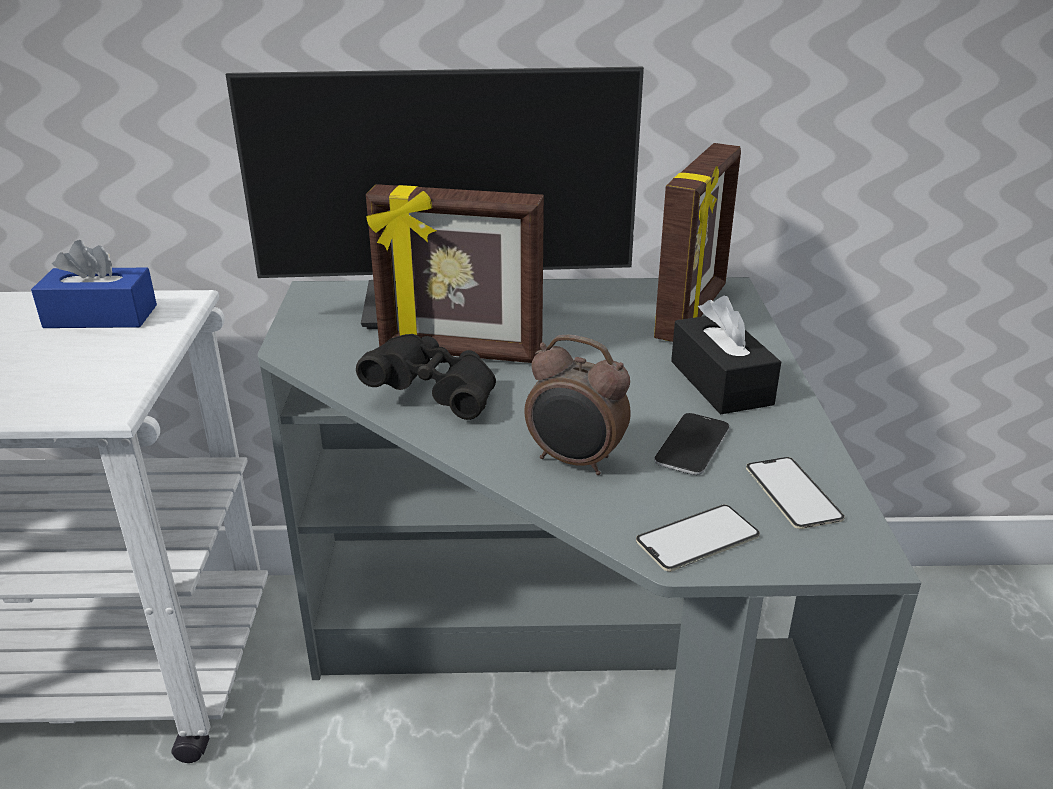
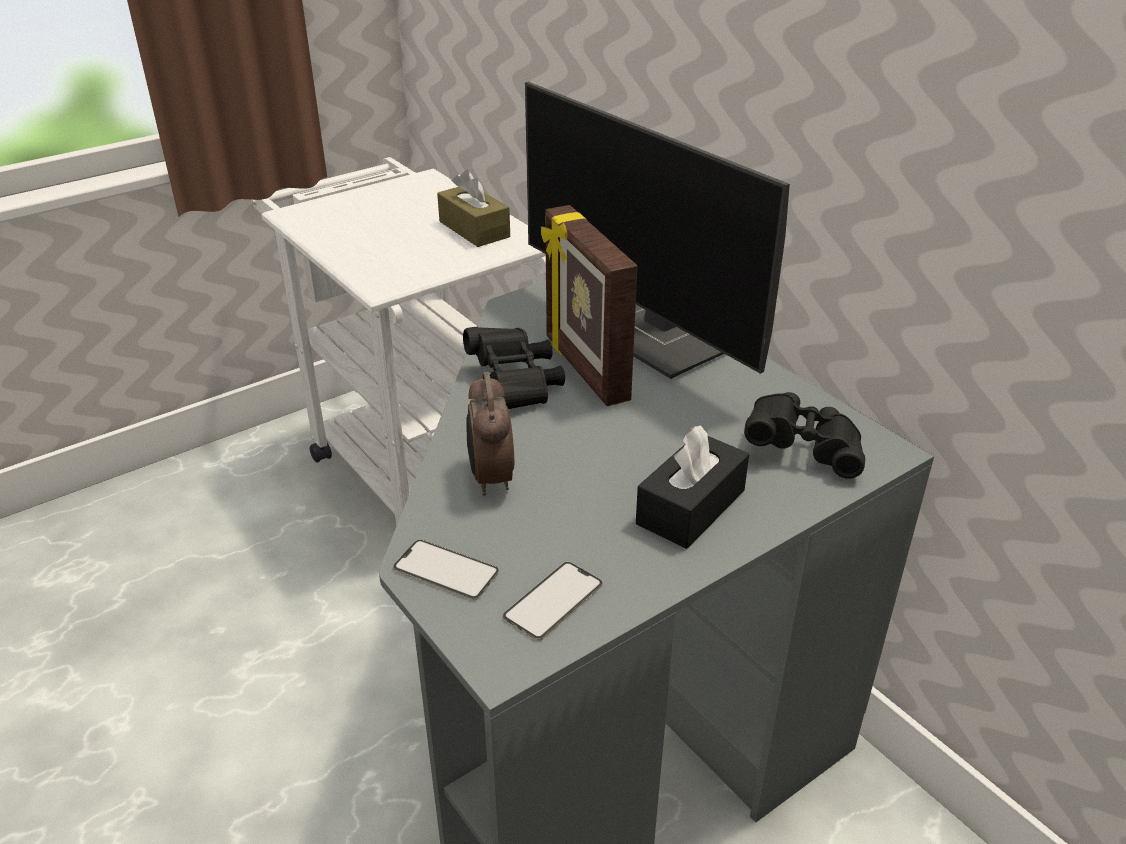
camera: 55 degrees right, 5 degrees up
blue tissue box [31,240,157,328] -> brown tissue box [437,170,510,247]
picture frame [654,143,741,342] -> black binoculars [744,392,865,479]
phone [654,413,729,475] -> none

